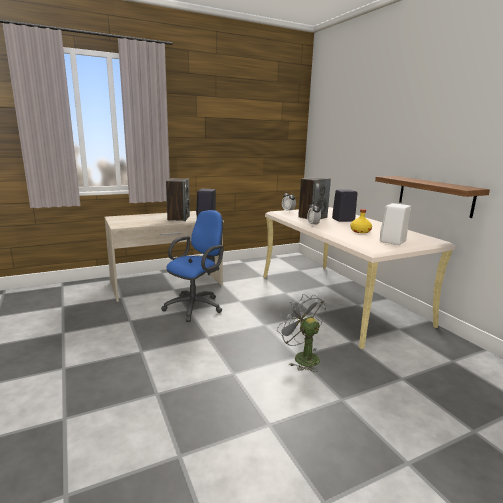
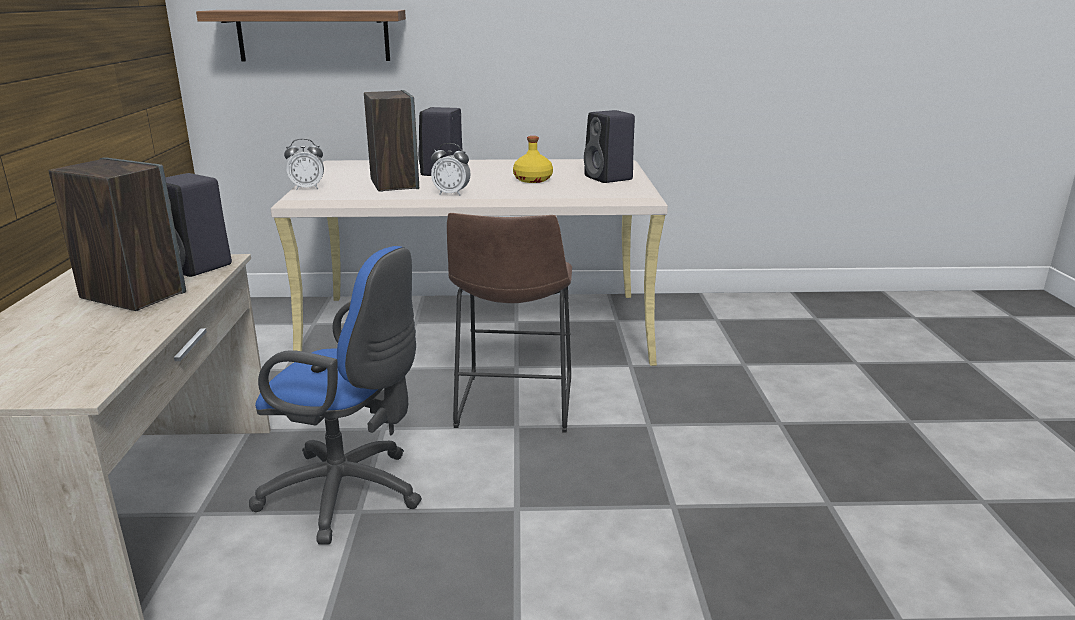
camera: 65 degrees left, 5 degrees up
blue office chair [161,210,224,322] -> blue office chair turned 135 degrees clockwise [249,246,422,545]
grey fan [277,294,326,372] -> none
shelf [375,176,490,218] -> shelf moved to [196,10,406,61]
white speaker [380,203,411,245] -> black speaker [584,110,635,183]
none -> brown stool [447,213,572,433]

